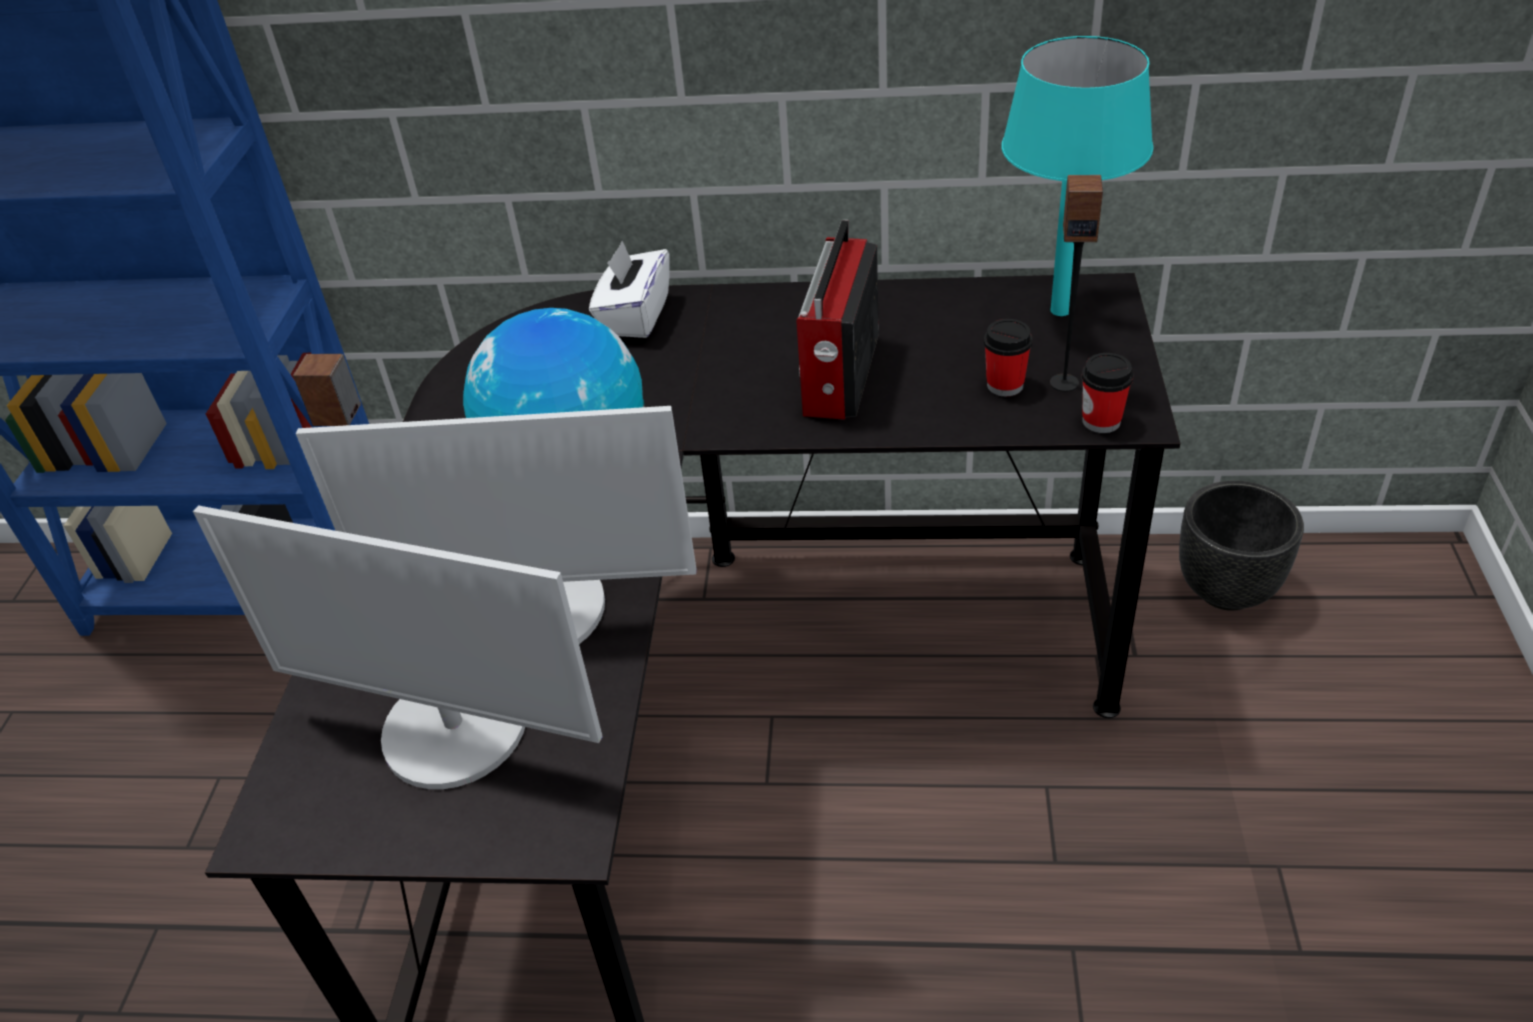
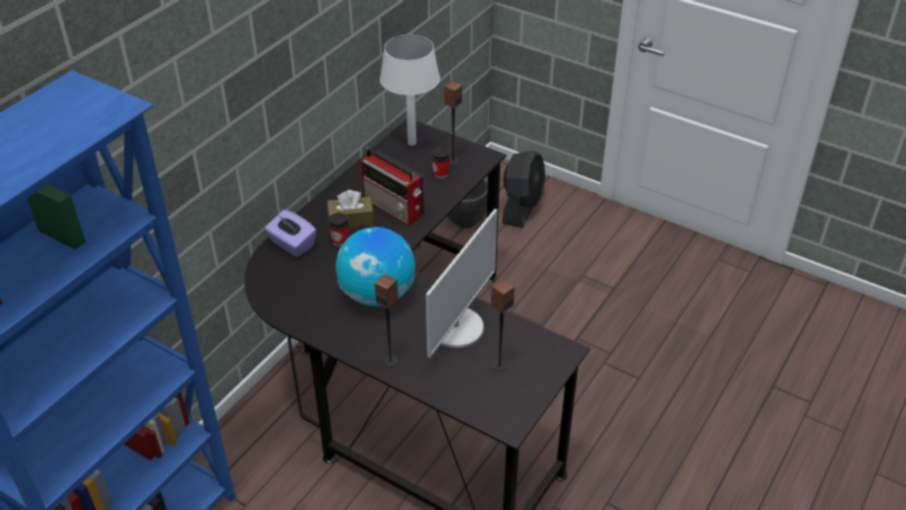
camera: 65 degrees left, 0 degrees up
monitor [193,505,603,789] -> speaker [491,279,514,372]
white tissue box [589,241,670,338] -> purple tissue box [265,210,317,257]
turquoise table lamp [1002,36,1153,316] -> white table lamp [380,35,440,145]
cup [1082,353,1134,433] -> cup moved to [328,213,349,246]
none -> brown tissue box [327,190,374,228]
none -> black fan [502,151,545,228]

